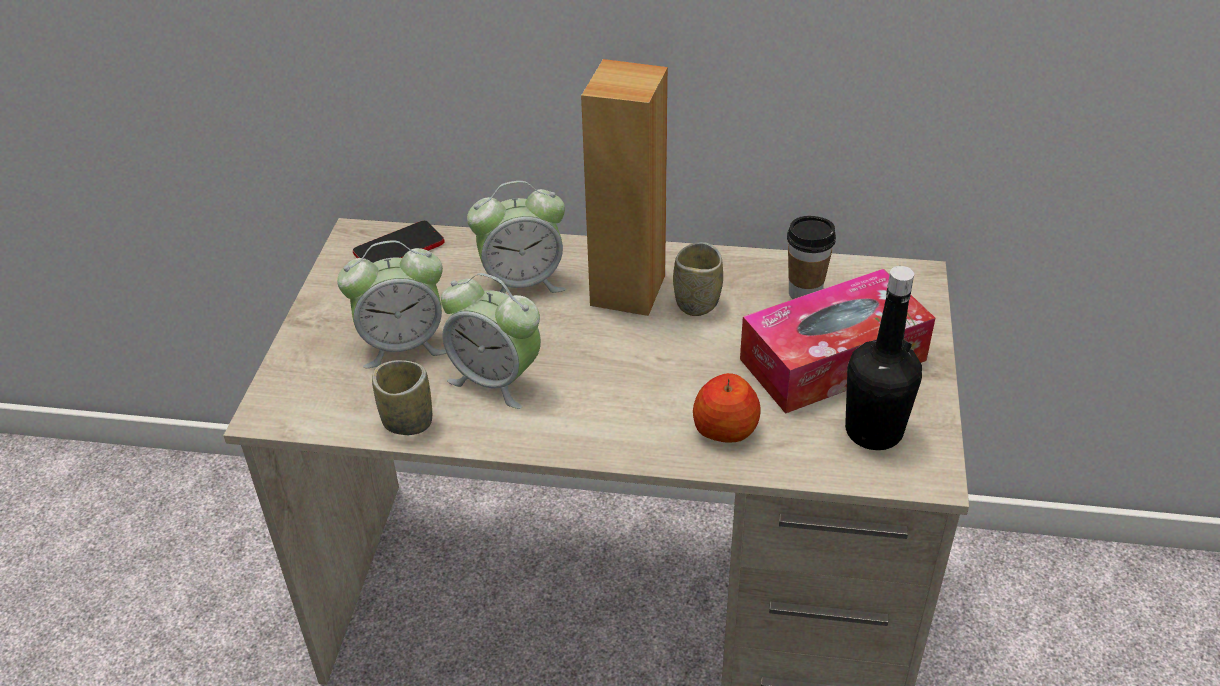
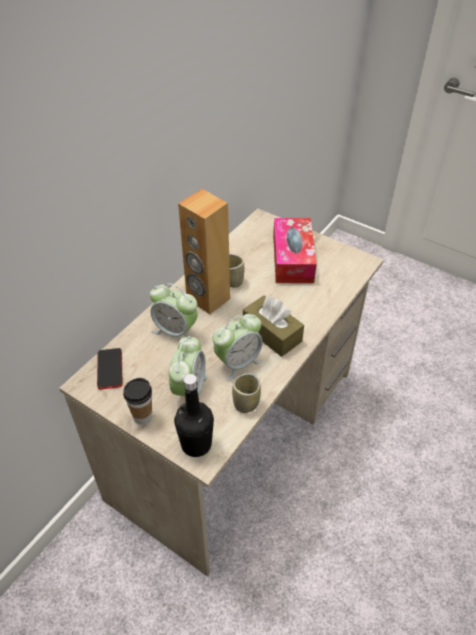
camera: 65 degrees left, 5 degrees up
alarm clock [467,181,566,293] -> alarm clock turned 105 degrees clockwise [150,283,198,340]
apple [693,373,761,442] -> none
cup [787,216,836,299] -> cup moved to [123,378,152,425]
black bottle [845,266,922,450] -> black bottle moved to [174,374,214,457]
none -> brown tissue box [243,295,304,357]

